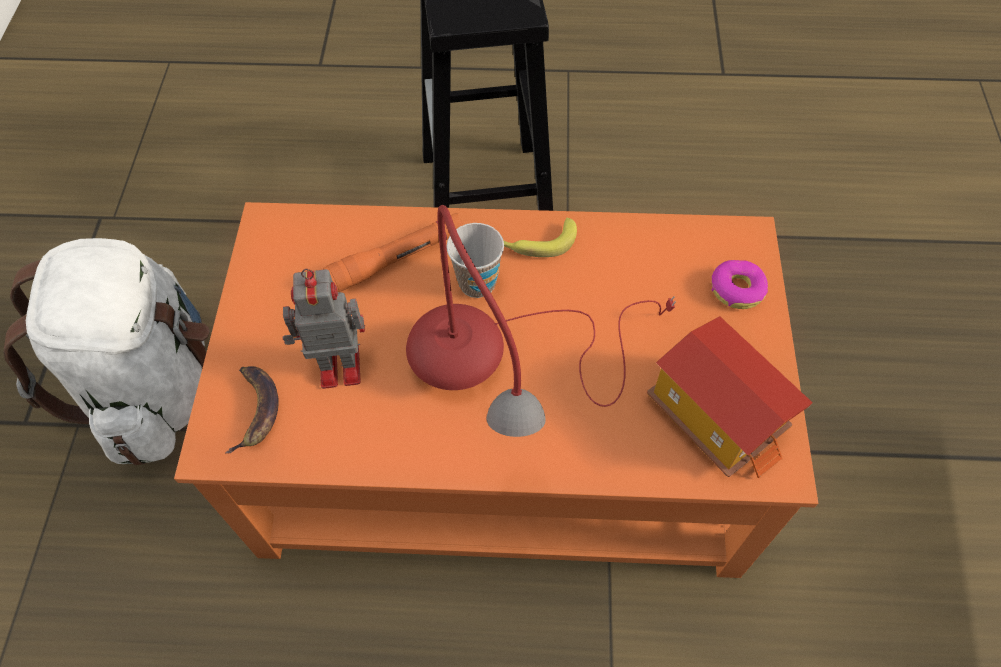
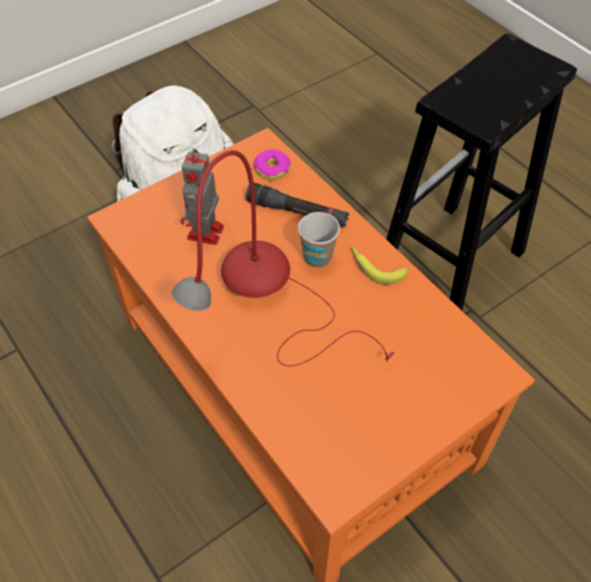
camera: 50 degrees right, 5 degrees down
banana [226,366,279,453] -> none
toy robot [283,269,365,389] -> toy robot turned 120 degrees counterclockwise [181,148,224,245]
orange flashlight [323,213,464,292] -> black flashlight [245,183,349,227]
toy house [647,316,813,478] -> none
donut [712,260,768,309] -> donut moved to [254,149,291,180]

